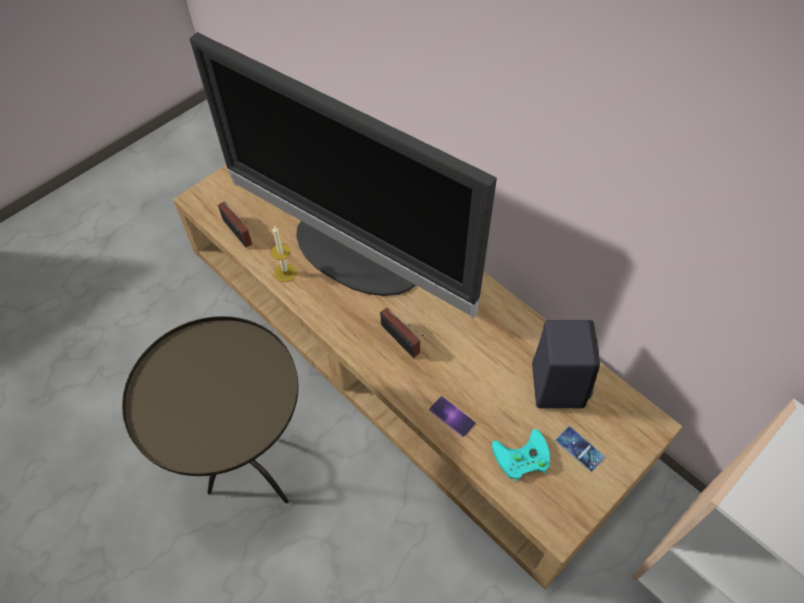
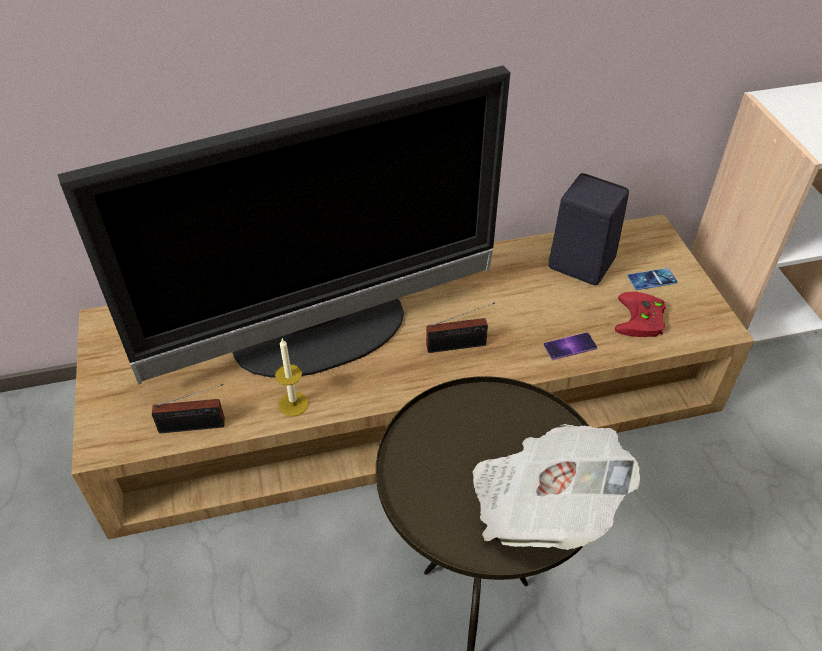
camera: 60 degrees left, 10 degrees down
turquoise game controller [492,429,550,482] -> red game controller [615,292,666,337]
none -> newspaper [473,424,640,550]

